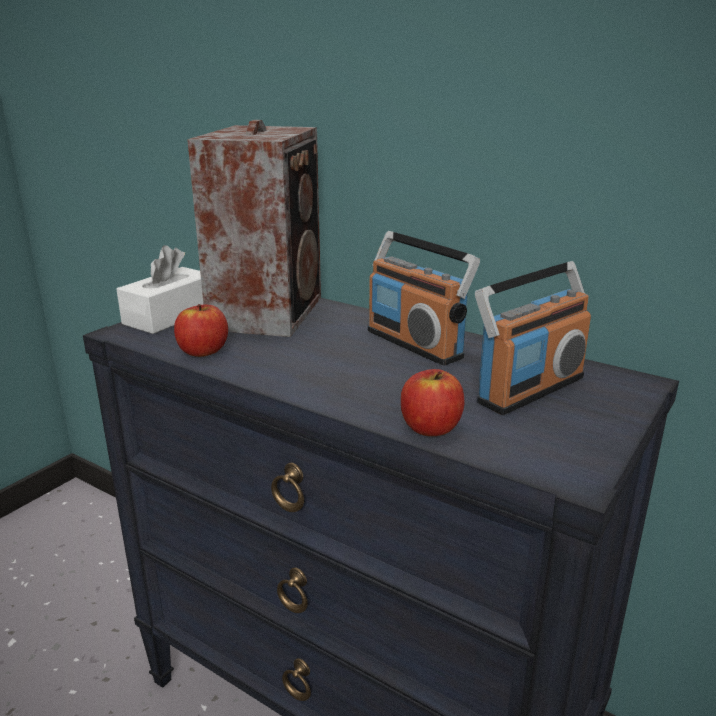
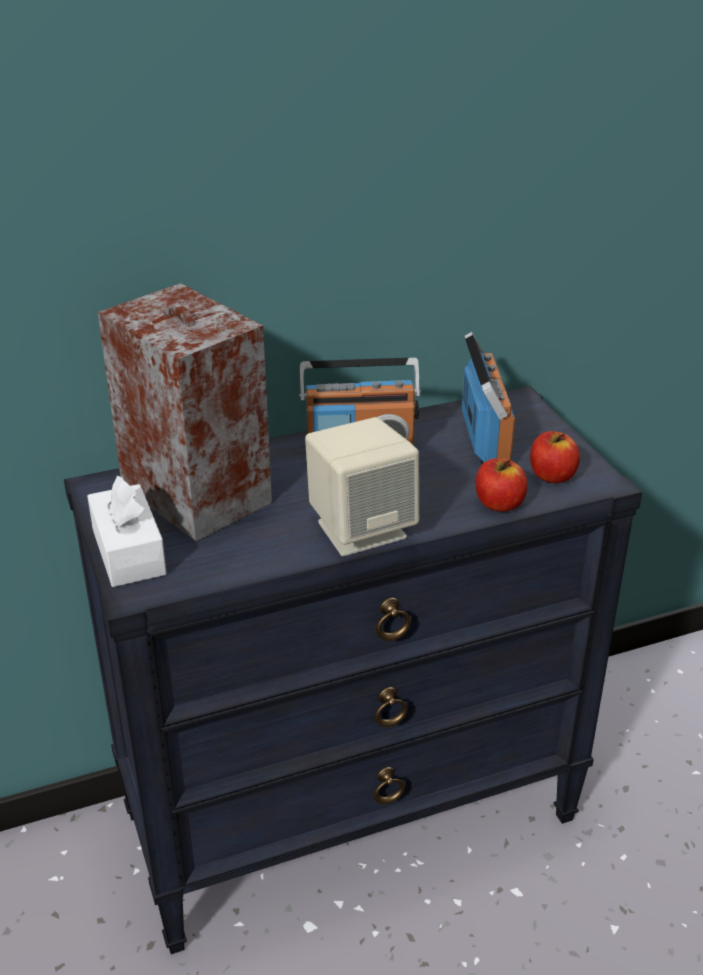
camera: 55 degrees left, 10 degrees up
apple [174,304,228,357] -> apple moved to [530,431,580,483]
none -> beige speaker [305,417,419,556]

